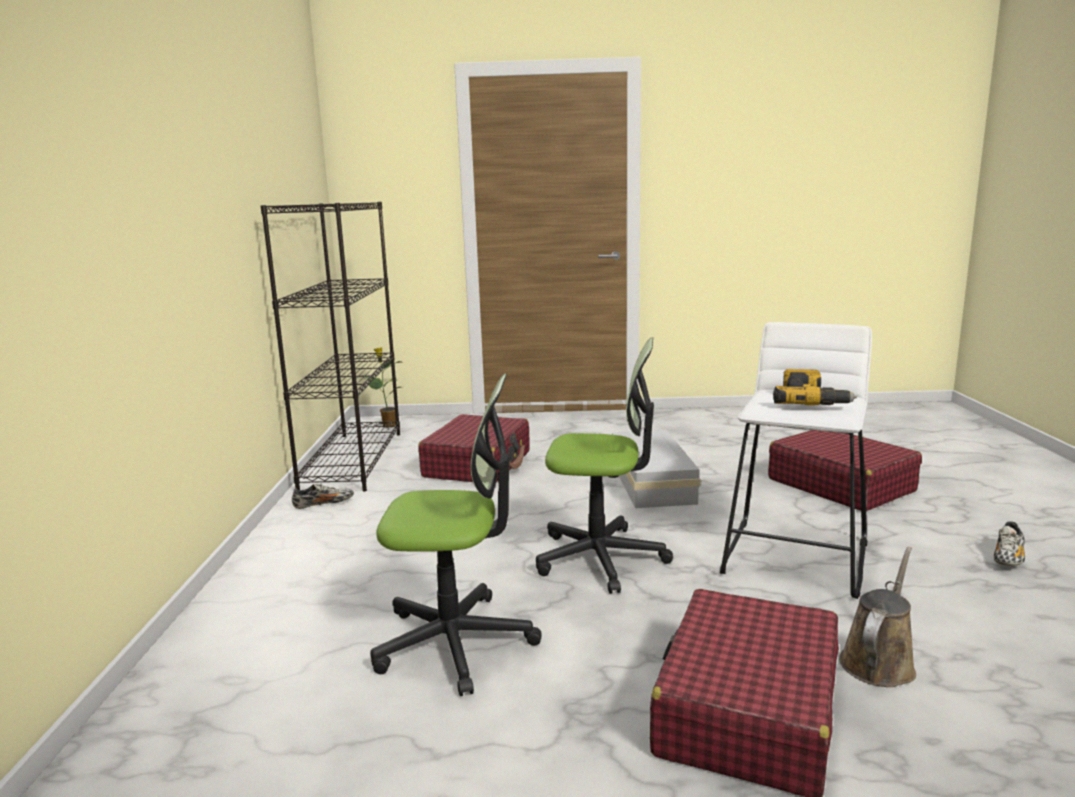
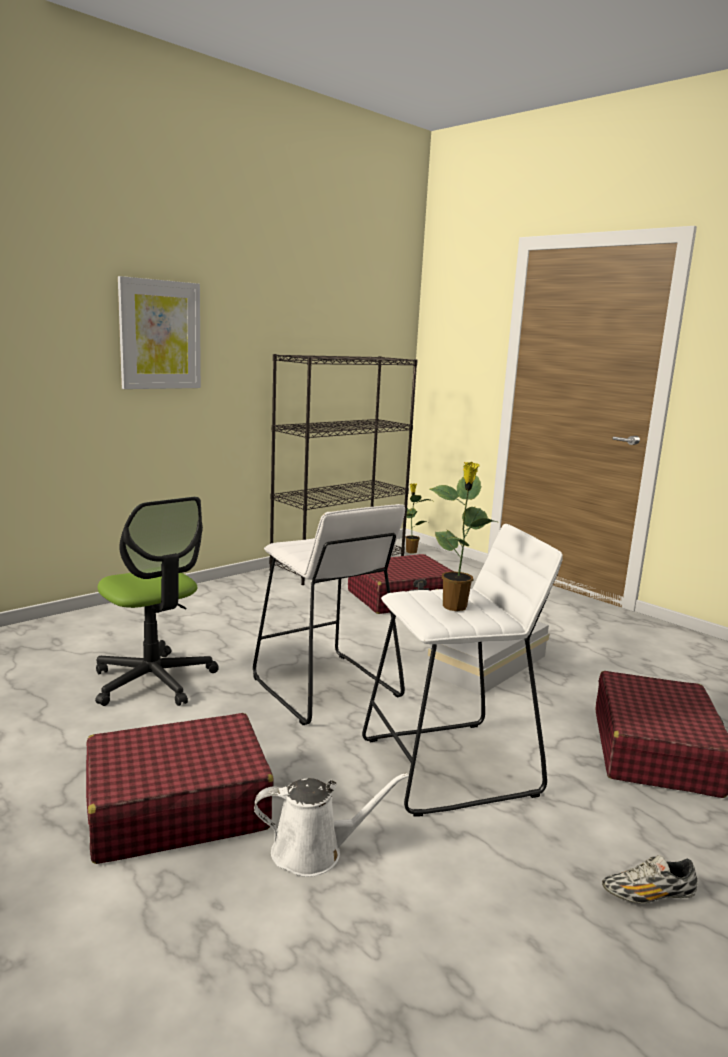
camera: 45 degrees right, 0 degrees up
shoe [292,484,354,509] -> none
office chair [536,337,673,594] -> white stool [253,504,405,725]
power drill [773,369,857,405] -> potted plant [430,462,497,611]
brown watering can [839,547,916,687] -> white watering can [254,773,409,877]
none -> picture [118,276,201,389]

